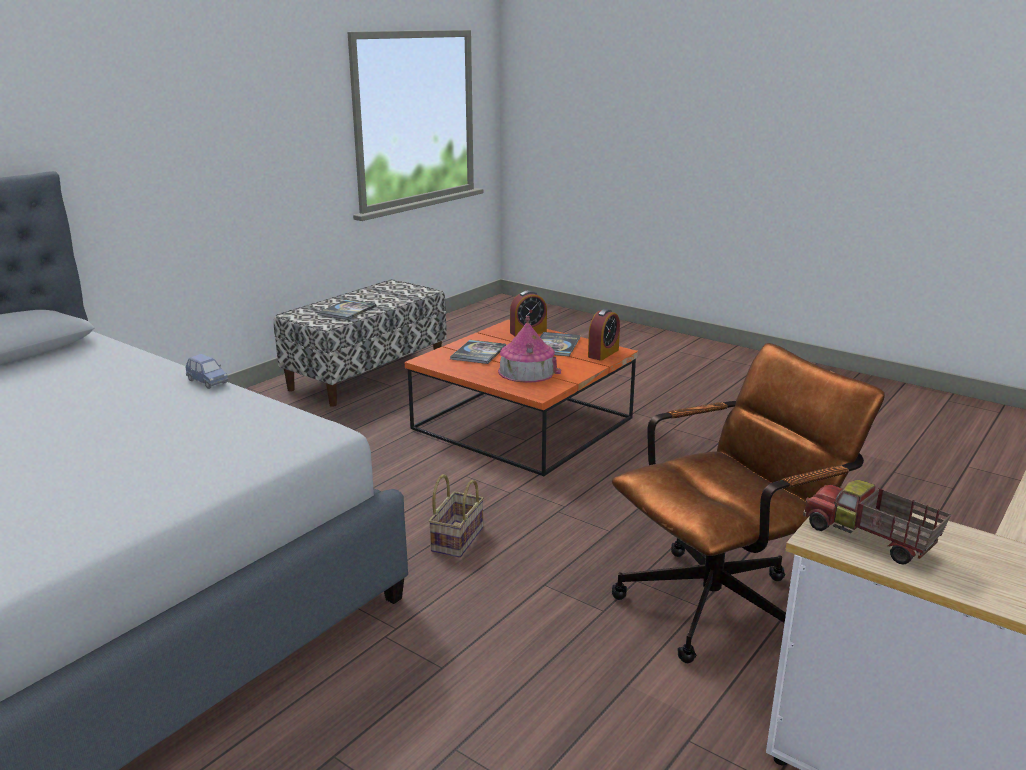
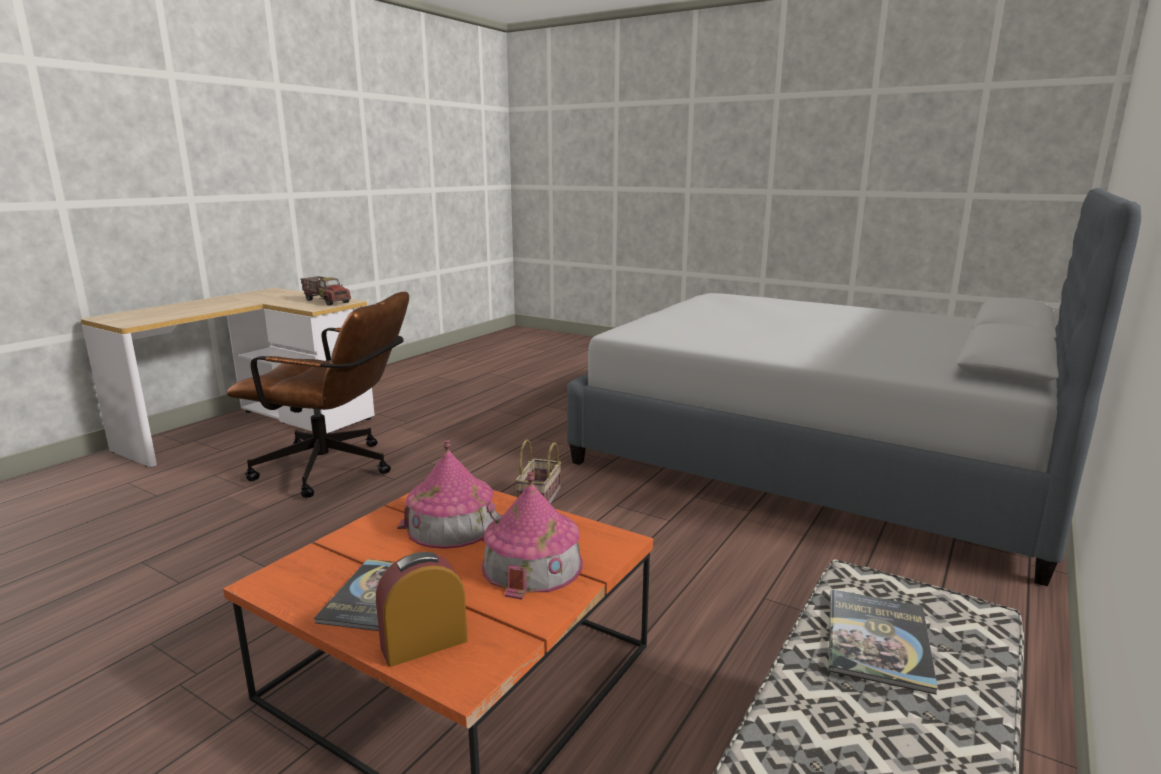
camera: 175 degrees right, 5 degrees down
blue toy car [185,354,229,389] -> none
book [450,340,506,364] -> toy house [481,472,583,600]
alarm clock [588,309,620,361] -> none
brown office chair [612,343,885,663] -> brown office chair turned 135 degrees counterclockwise [227,292,409,498]

